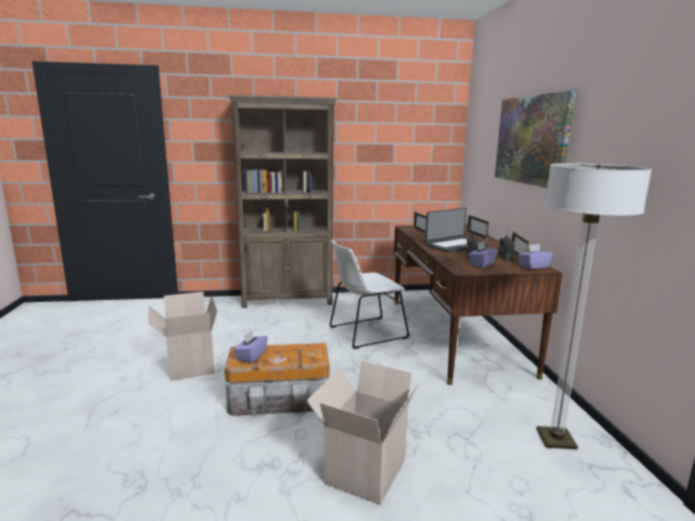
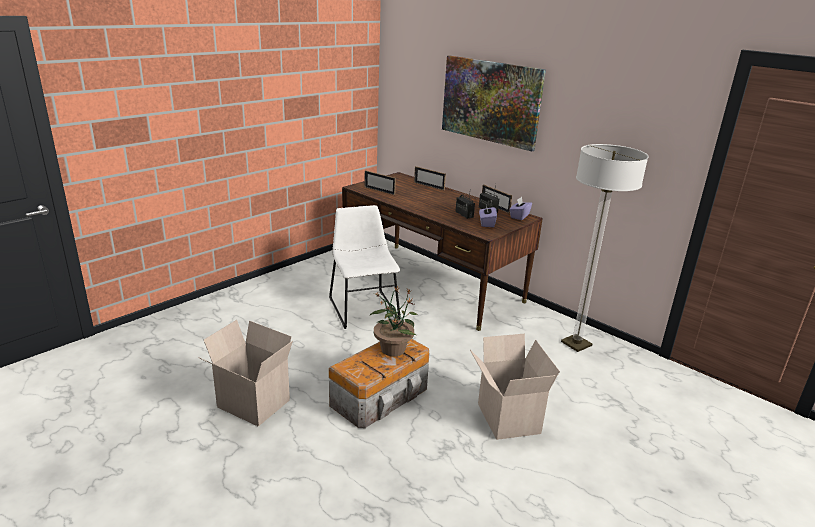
camera: 40 degrees left, 10 degrees up
brown bookcase [228,95,337,308] -> none
purple tissue box [234,330,268,363] -> none
white chair [330,240,409,349] -> white chair turned 135 degrees clockwise [329,205,401,329]
laptop [425,208,488,253] -> none
none -> potted plant [370,286,418,356]

